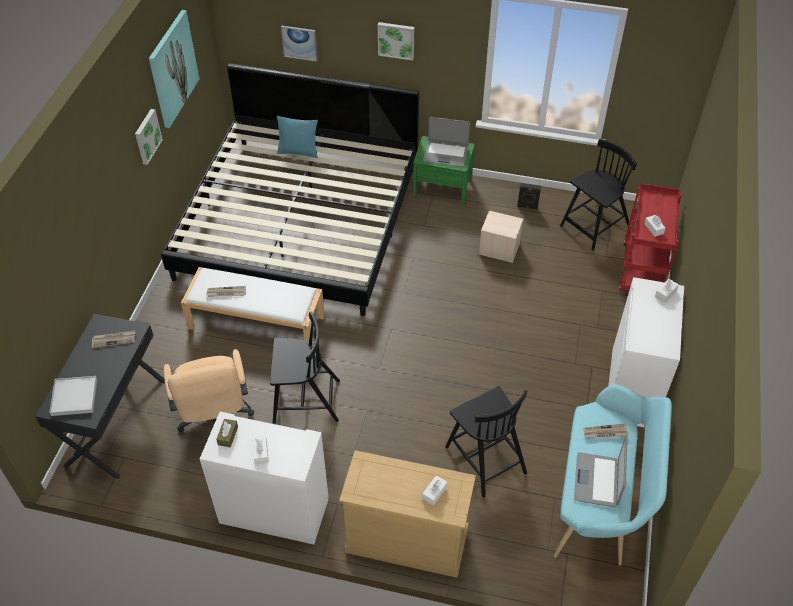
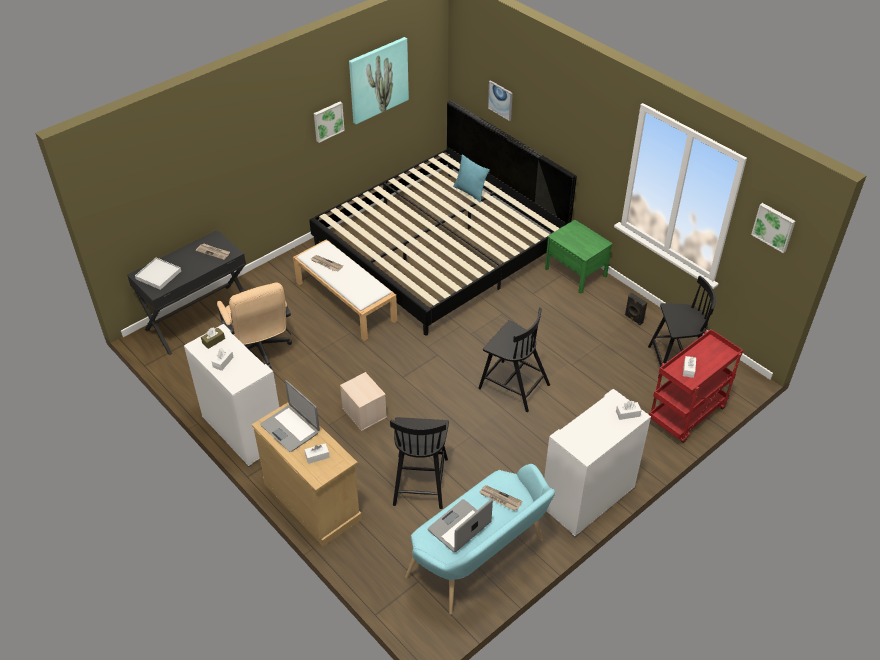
camera: 35 degrees right, 5 degrees down
beige office chair [164,349,254,433] -> beige office chair turned 45 degrees counterclockwise [217,283,292,369]
black chair [270,312,340,423] -> black chair moved to [478,307,550,412]
picture [378,22,414,61] -> picture moved to [751,203,795,253]
laptop [423,117,470,167] -> laptop moved to [260,380,320,452]
beige storage box [479,211,523,263] -> beige storage box moved to [340,372,387,431]

